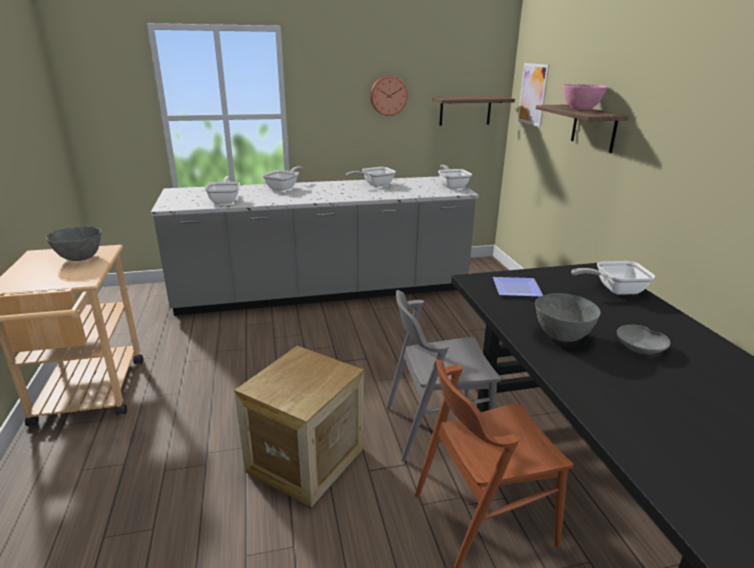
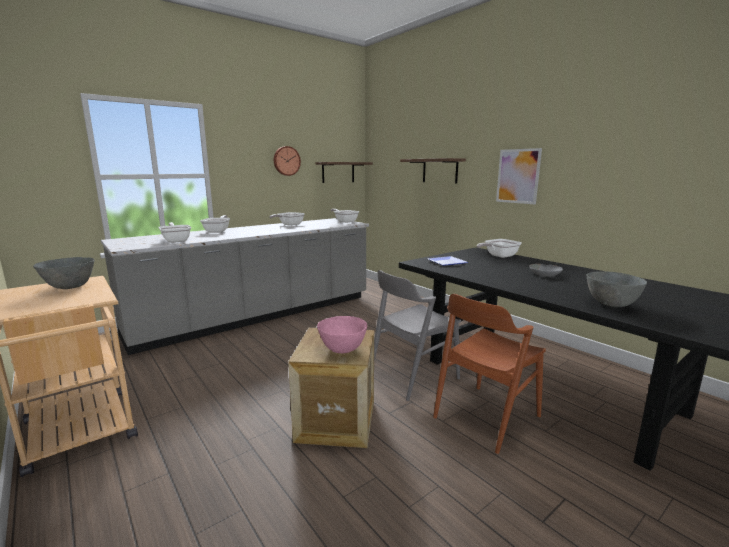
camera: 25 degrees left, 10 degrees down
picture [517,63,549,127] -> picture moved to [496,148,542,204]
grey bowl [535,293,601,342] -> grey bowl moved to [587,271,647,307]
pink bowl [563,84,607,110] -> pink bowl moved to [317,316,367,353]

